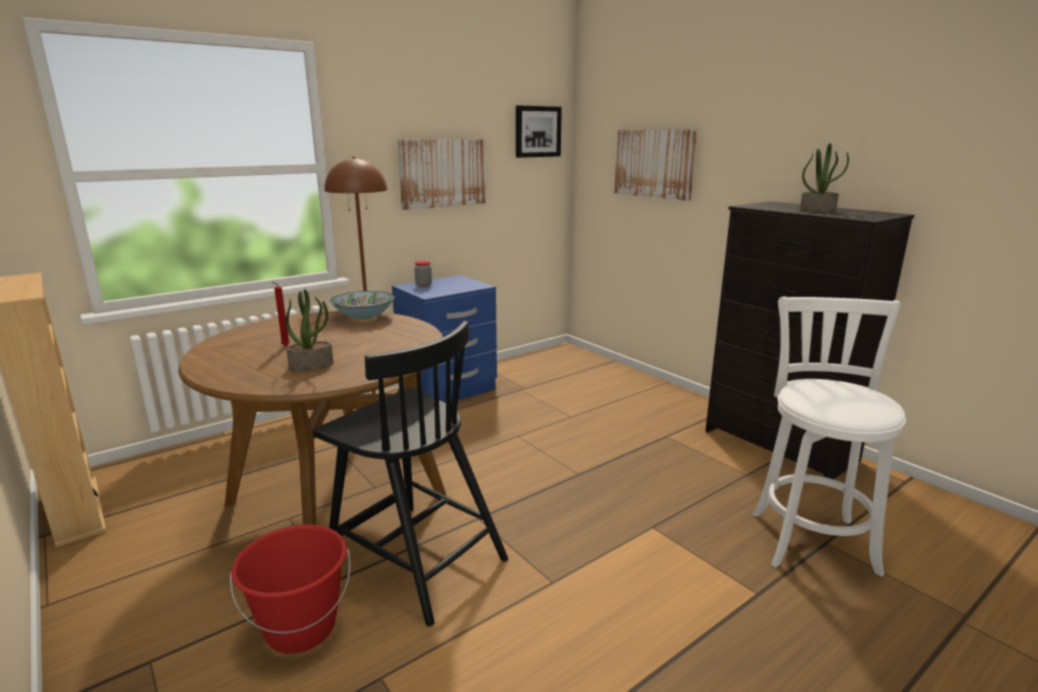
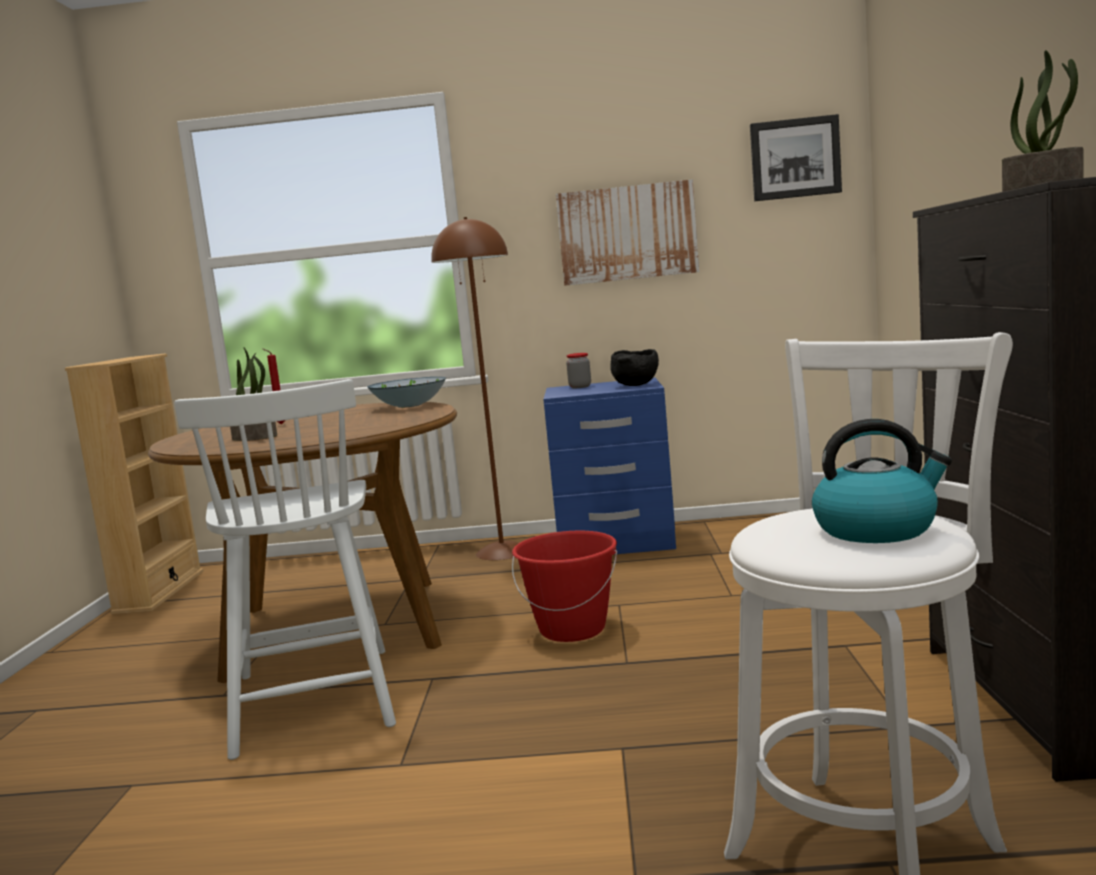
camera: 40 degrees right, 10 degrees down
red bucket [230,525,350,654] -> red bucket moved to [512,531,617,642]
black chair [313,321,508,626] -> white chair [174,379,396,760]
picture [614,130,697,201] -> none
none -> black bowl [610,349,659,386]
none -> kettle [812,419,952,543]

